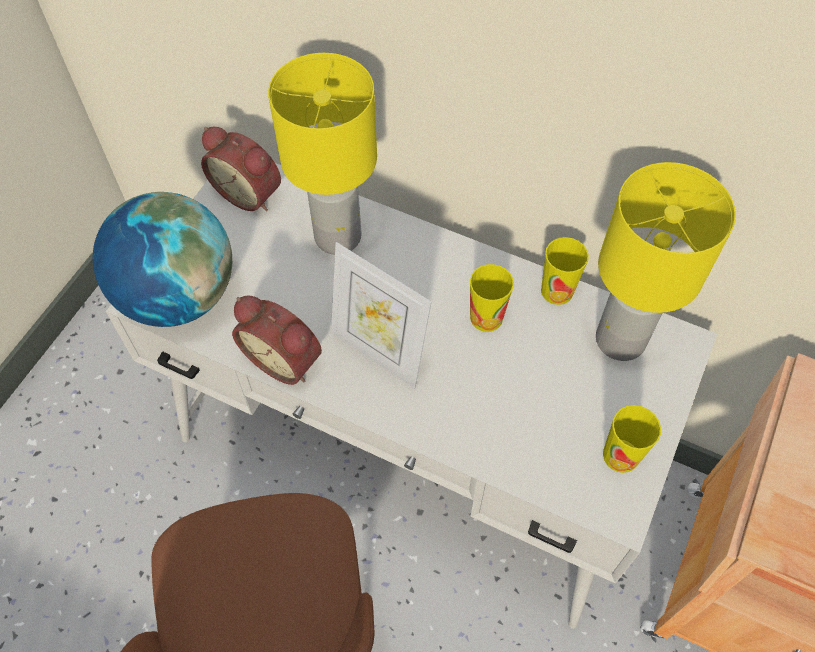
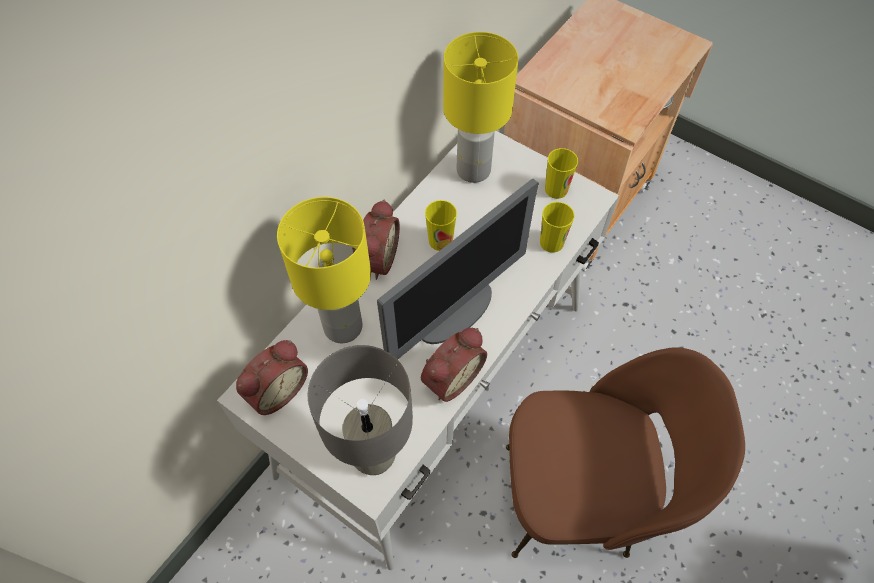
camera: 80 degrees left, 0 degrees up
globe [93,192,232,327] -> grey table lamp [308,345,413,475]
picture frame [331,242,431,389] -> monitor [377,178,539,360]
cup [541,237,589,305] -> cup moved to [540,202,574,253]
none -> alarm clock [352,200,400,280]

